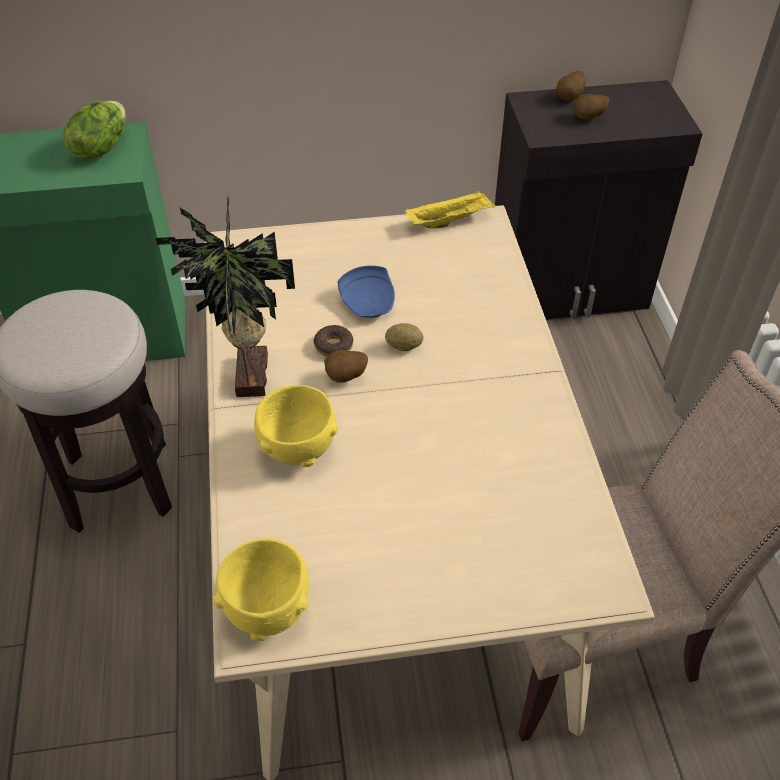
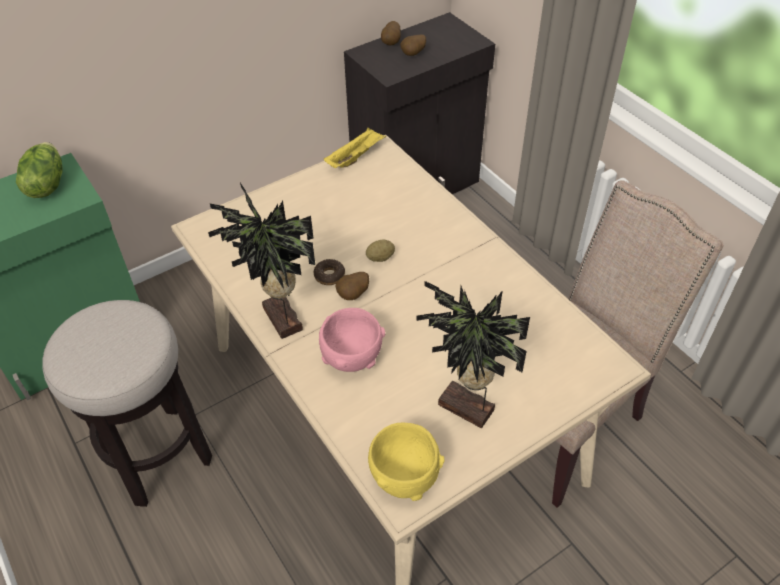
camera: 25 degrees left, 0 degrees up
yellow bowl [254,385,338,467] -> pink bowl [319,308,385,372]
blue plate [338,265,395,318] -> none
none -> potted plant [416,281,530,428]

